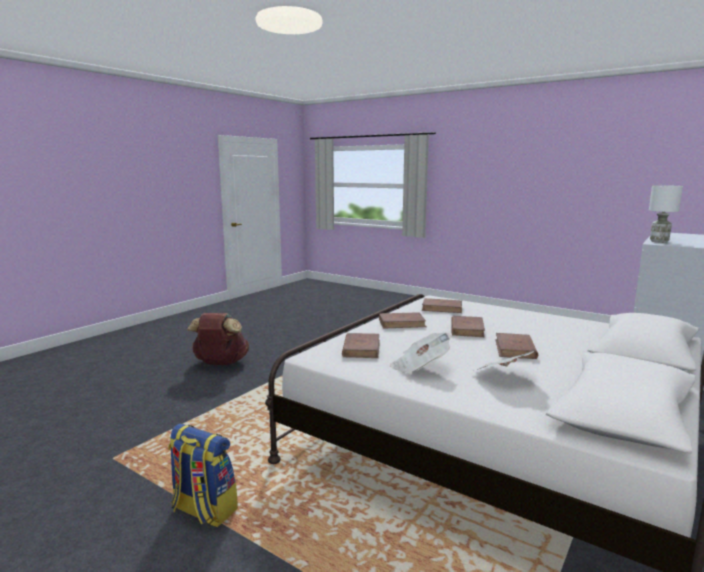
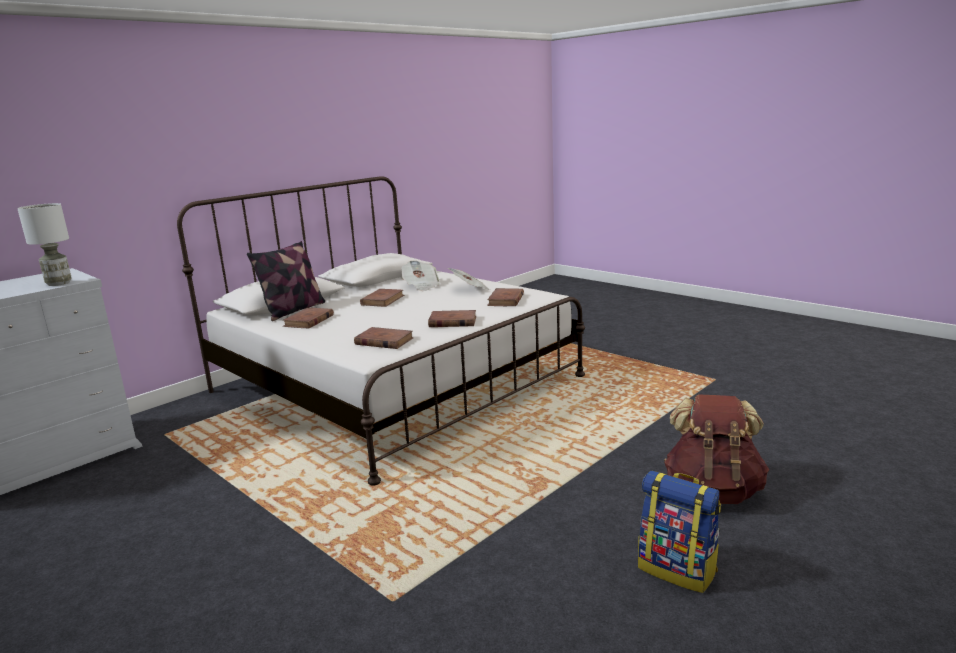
camera: 170 degrees left, 5 degrees up
backpack [168,423,238,527] -> backpack moved to [638,471,721,593]
brown book [451,316,485,337] -> brown book moved to [283,307,334,328]
none -> pillow [247,241,325,321]

